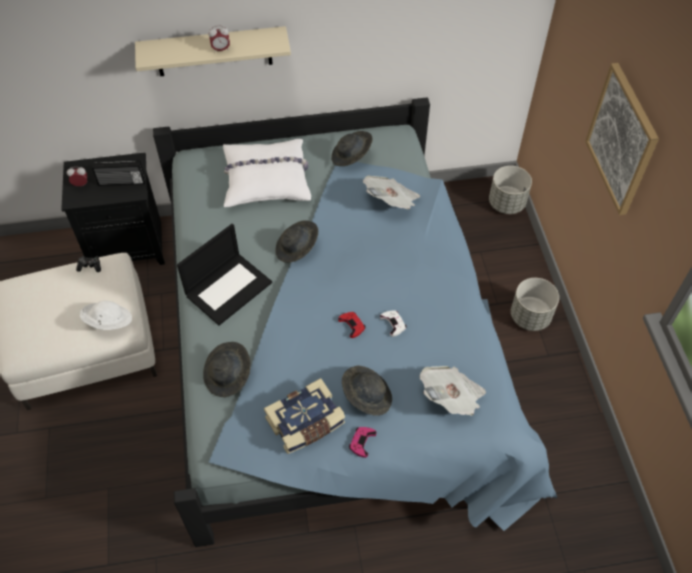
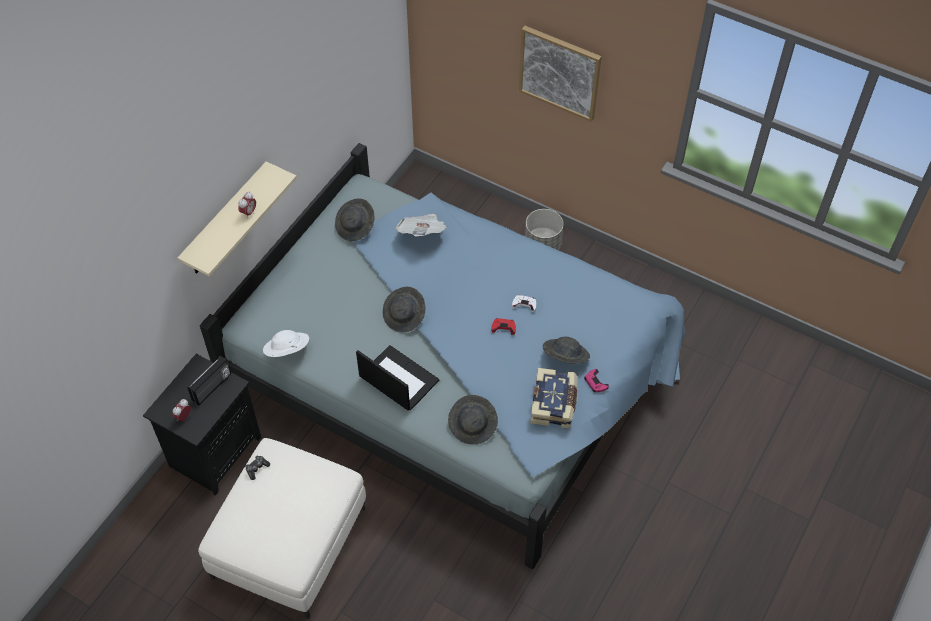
camera: 50 degrees left, 0 degrees up
white hat [80,300,132,330] -> white hat moved to [263,330,309,357]
laptop [177,224,272,326] -> laptop turned 45 degrees counterclockwise [356,345,439,411]
white pillow [223,139,311,207] -> none
newspaper [420,366,486,415] -> none
grey planter [489,166,532,214] -> none

